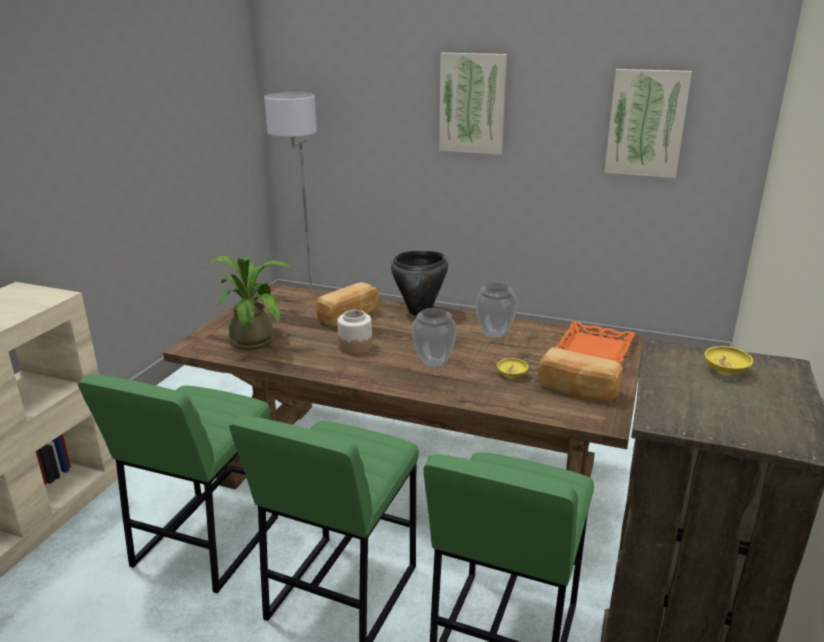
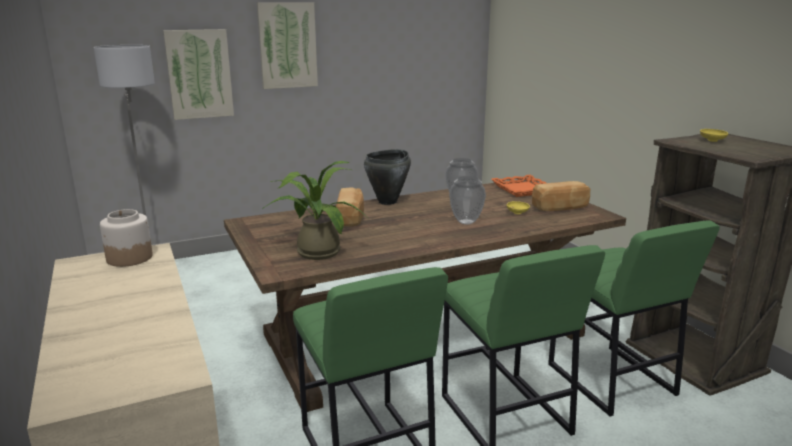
camera: 45 degrees left, 5 degrees down
jar [337,310,372,355] -> jar moved to [100,209,153,267]
picture [604,69,692,178] -> picture moved to [163,29,234,120]

